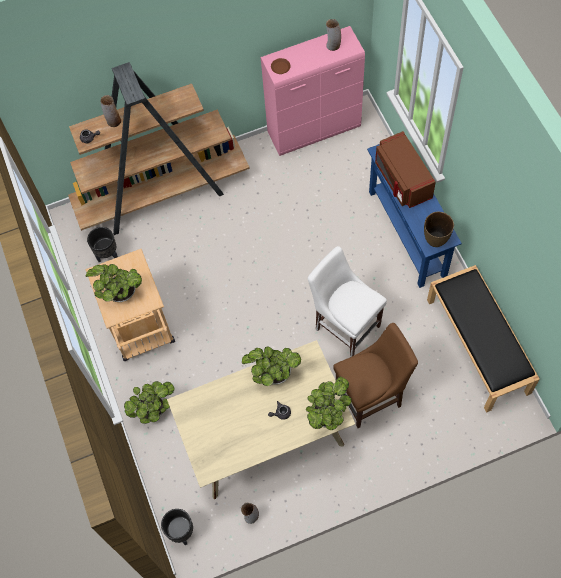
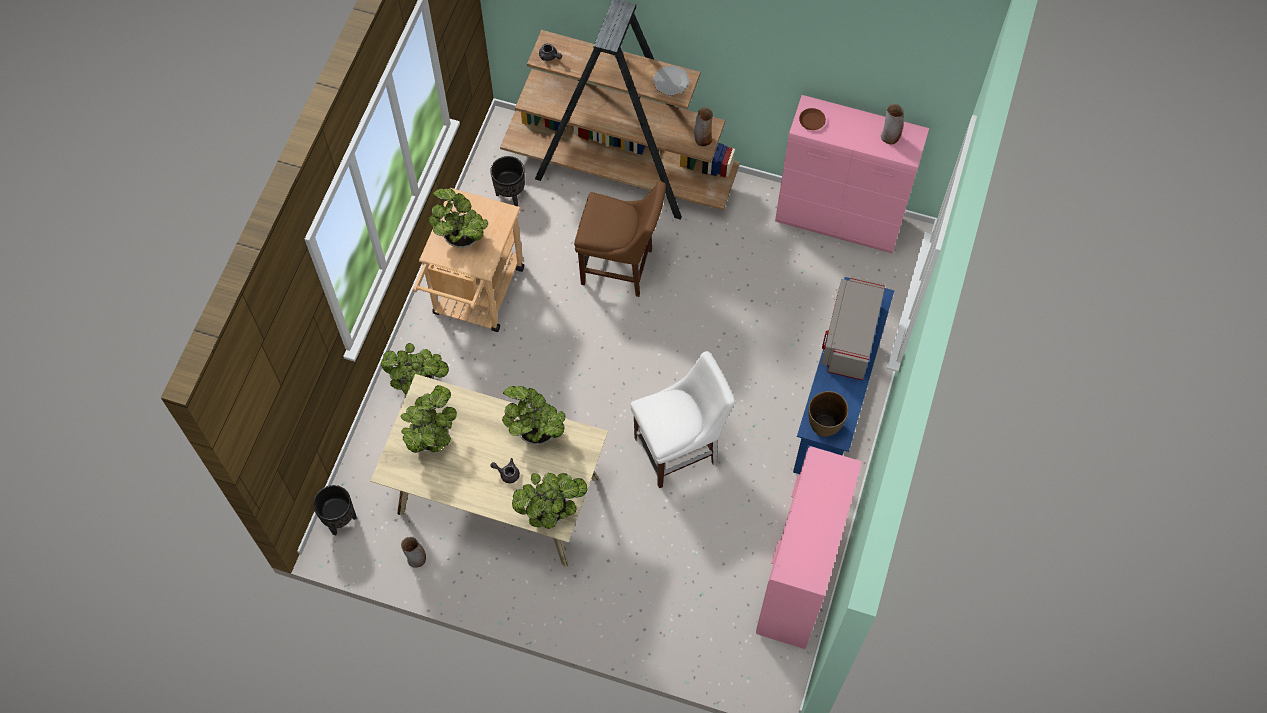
camera: 35 degrees right, 0 degrees up
vase [100,95,121,127] -> vase moved to [694,108,713,146]
white chair [308,246,387,357] -> white chair turned 75 degrees clockwise [630,351,735,488]
brown chair [333,323,418,428] -> brown chair moved to [574,182,666,297]
brown microwave [375,131,436,208] -> grey microwave [821,276,886,380]
black bench [427,265,540,413] -> pink cabinet [756,446,862,649]
none -> potted plant [401,385,457,453]
none -> plate [653,65,690,96]

